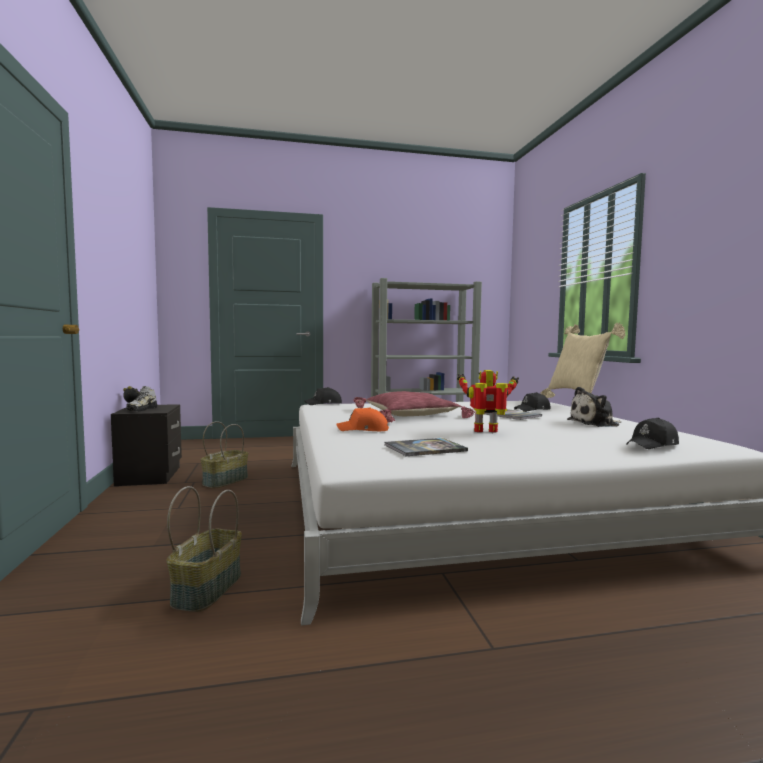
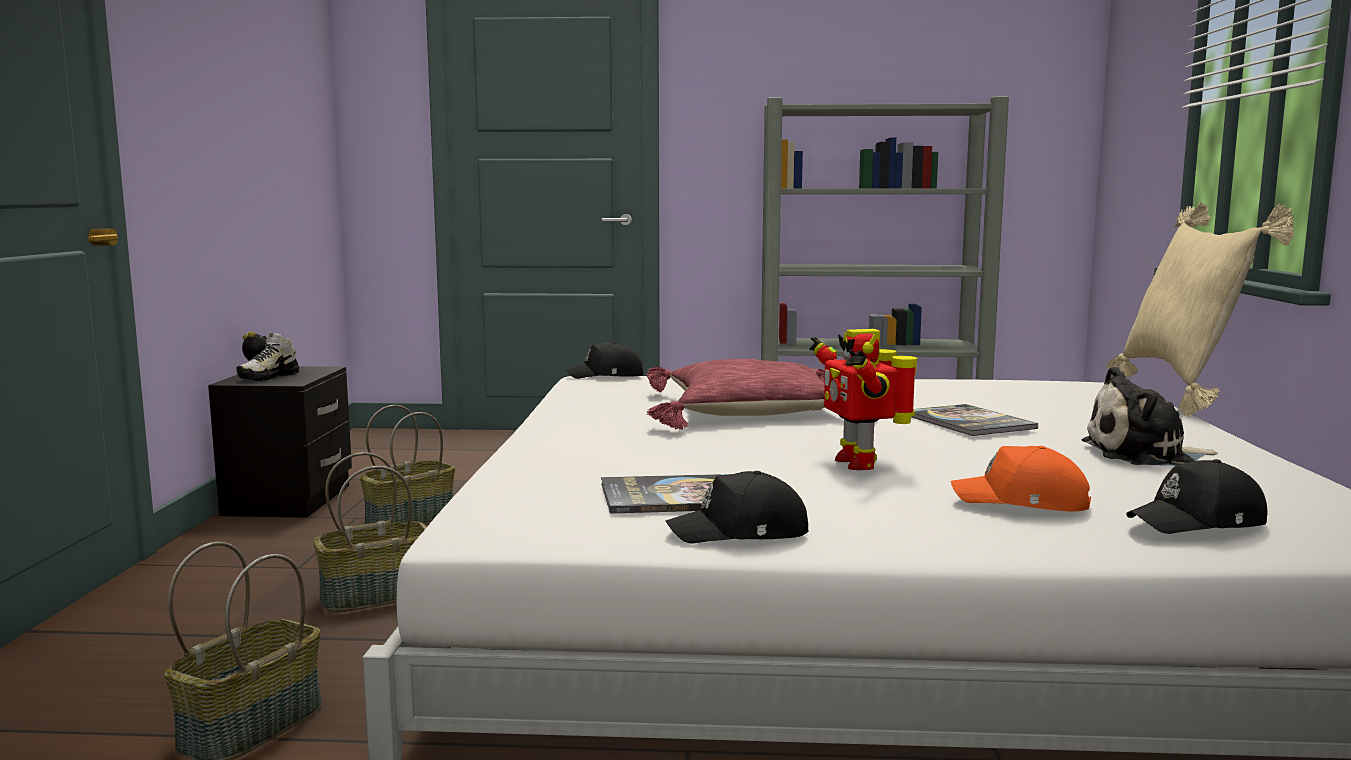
camera: 15 degrees right, 5 degrees up
orange cap [336,407,389,431] -> orange cap moved to [951,446,1091,511]
toy robot [457,370,519,432] -> toy robot turned 120 degrees counterclockwise [809,329,917,470]
black cap [514,392,550,412] -> black cap moved to [666,471,808,544]
none -> basket [313,452,427,612]

